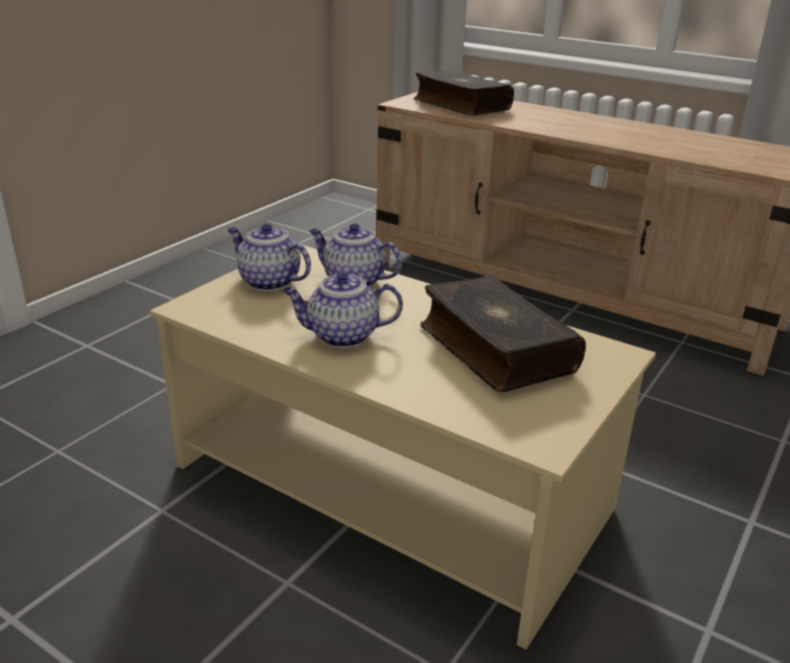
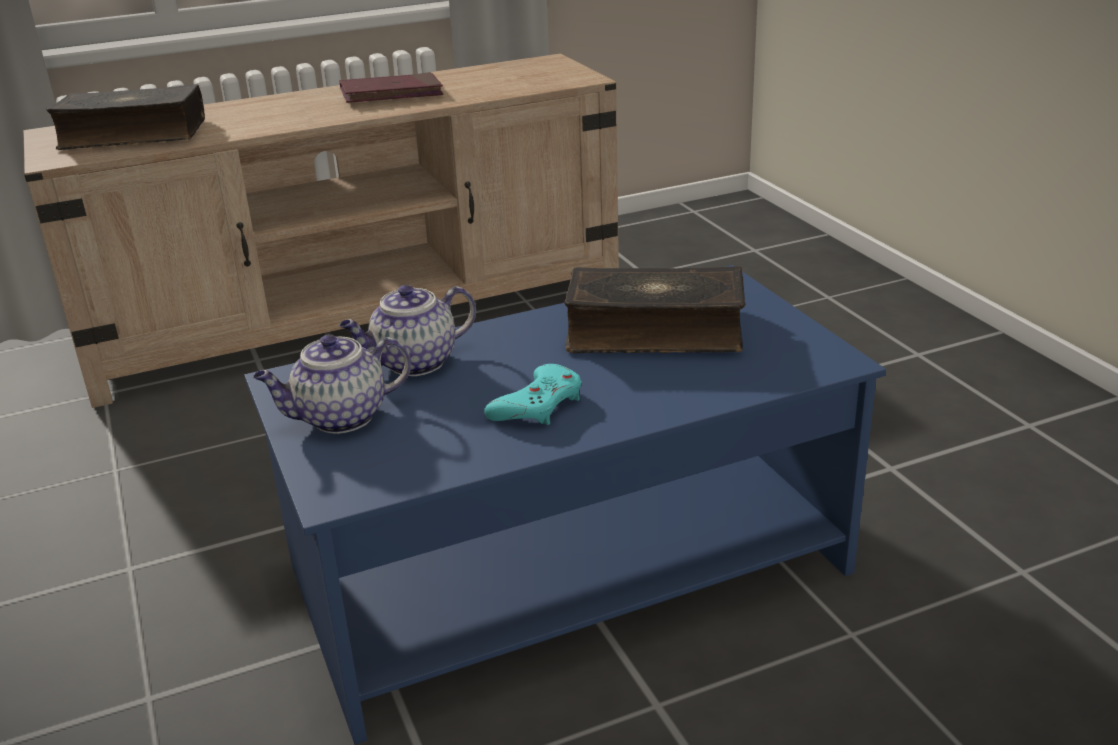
camera: 55 degrees left, 0 degrees up
beige coffee table [150,243,656,650] -> blue coffee table [244,265,886,745]
teapot [283,271,403,348] -> turquoise game controller [484,364,582,425]
none -> red book [340,72,443,103]

